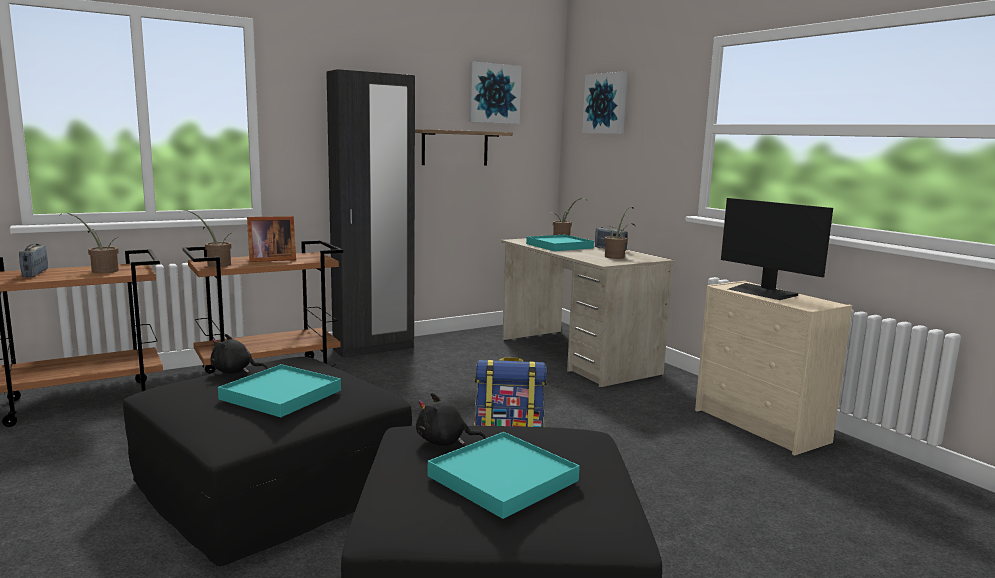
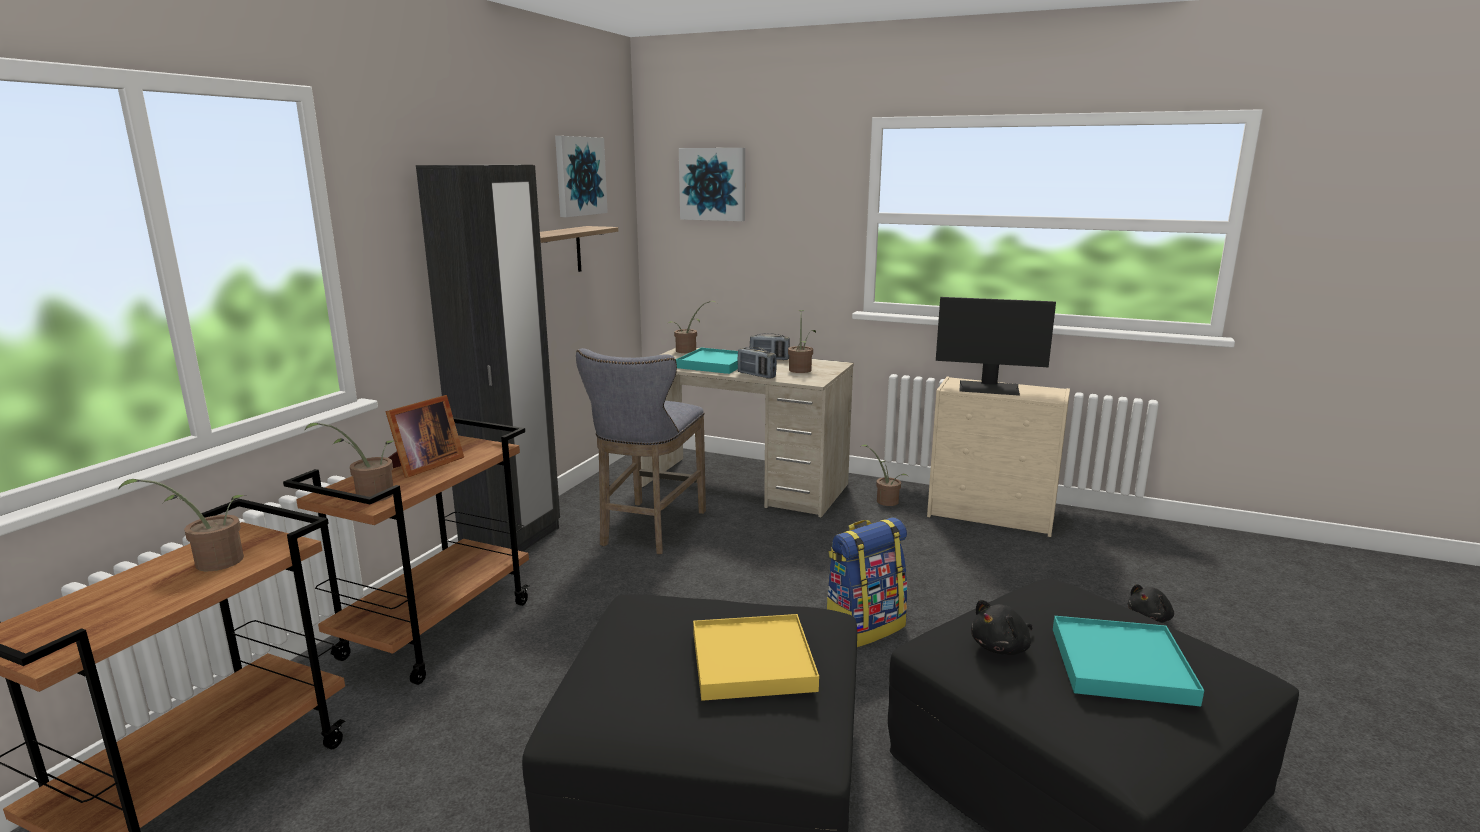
camera: 35 degrees left, 5 degrees up
radio [19,244,48,278] -> radio moved to [737,347,777,378]
black plush toy [210,334,268,374] -> black plush toy moved to [1128,584,1174,623]
turquoise tray [218,364,341,417] -> yellow tray [693,614,819,701]
none -> grey stool [576,348,706,554]
none -> potted plant [861,444,908,506]

